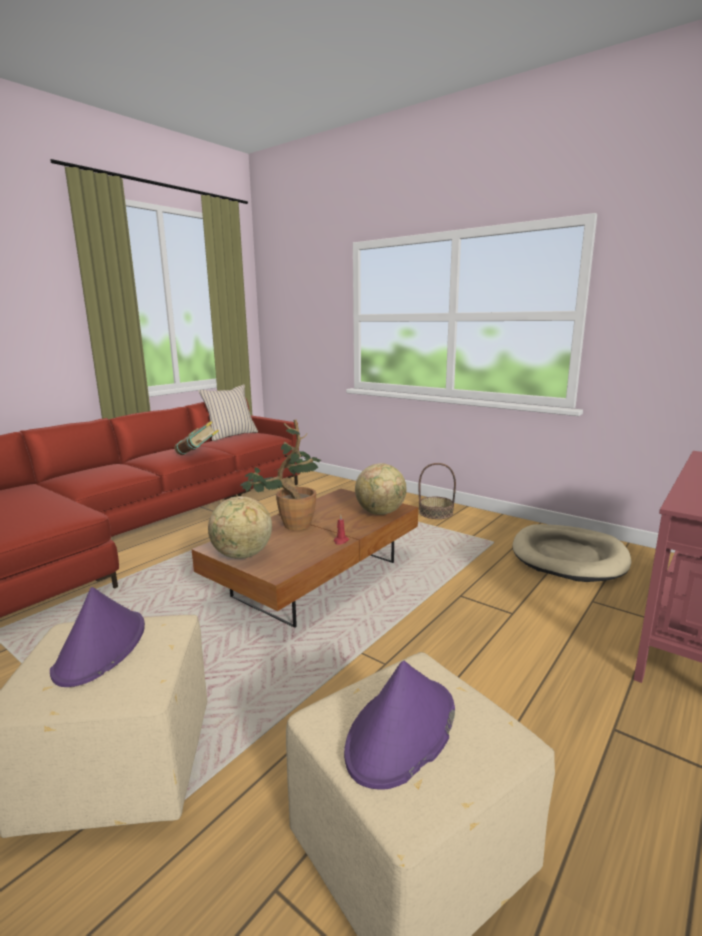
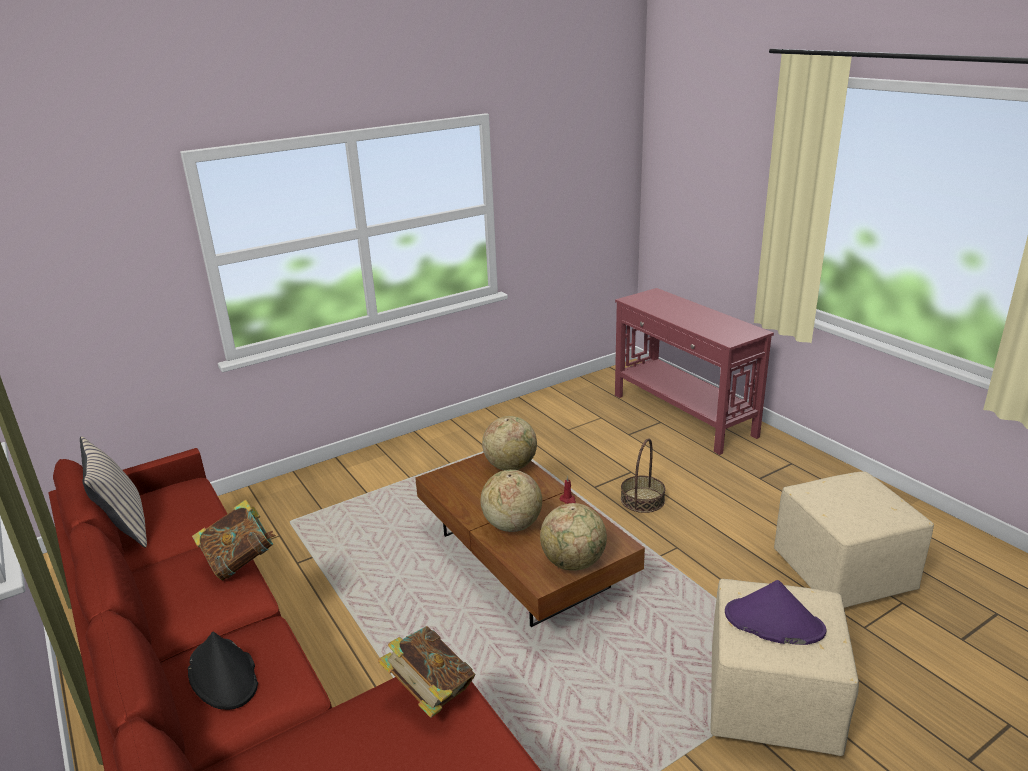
camera: 70 degrees left, 10 degrees up
potted plant [240,419,321,530] -> globe [481,470,542,532]
purple hat [344,660,455,790] -> none
basket [419,463,456,519] -> basket moved to [621,438,666,513]
beige dog bed [512,524,631,582] -> none
none -> black hat [188,632,258,710]
none -> book [378,626,475,718]

